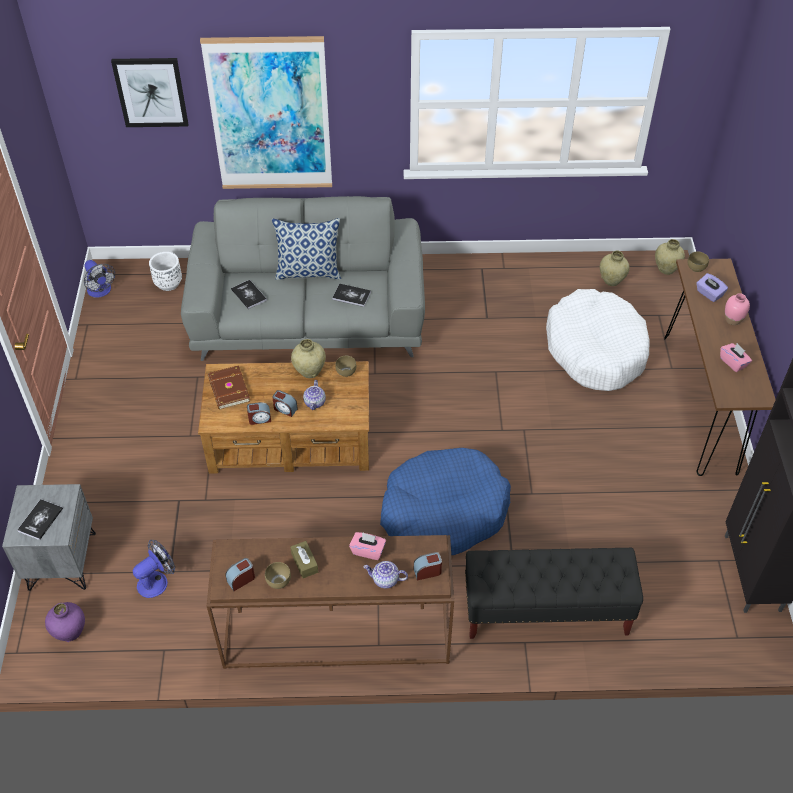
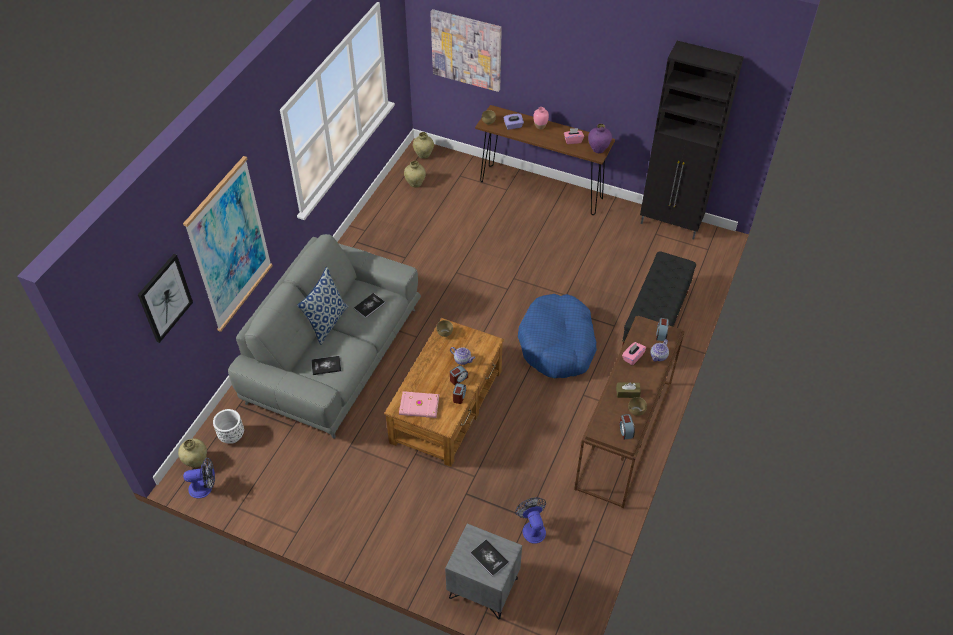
camera: 65 degrees left, 0 degrees up
purple vase [45,602,85,642] -> purple vase moved to [588,123,612,153]
brown book [208,365,250,410] -> pink book [399,391,439,418]
beige vase [291,339,326,378] -> beige vase moved to [178,438,207,468]
white dog bed [546,289,649,391] -> none
none -> picture [430,9,502,92]

